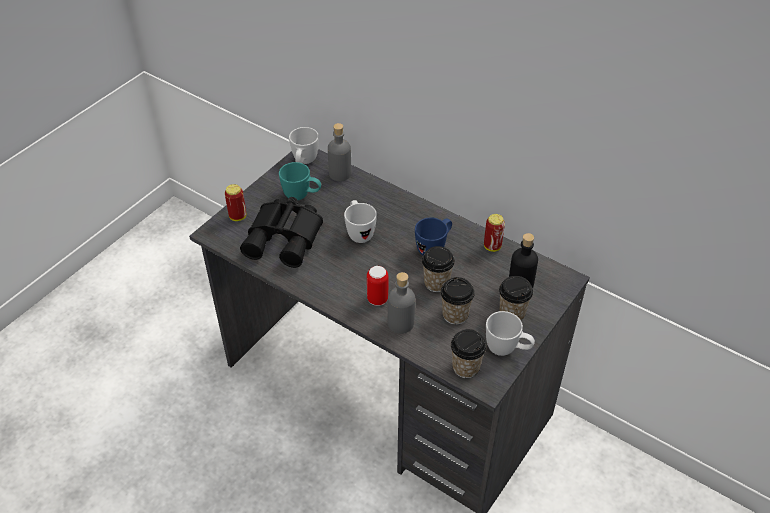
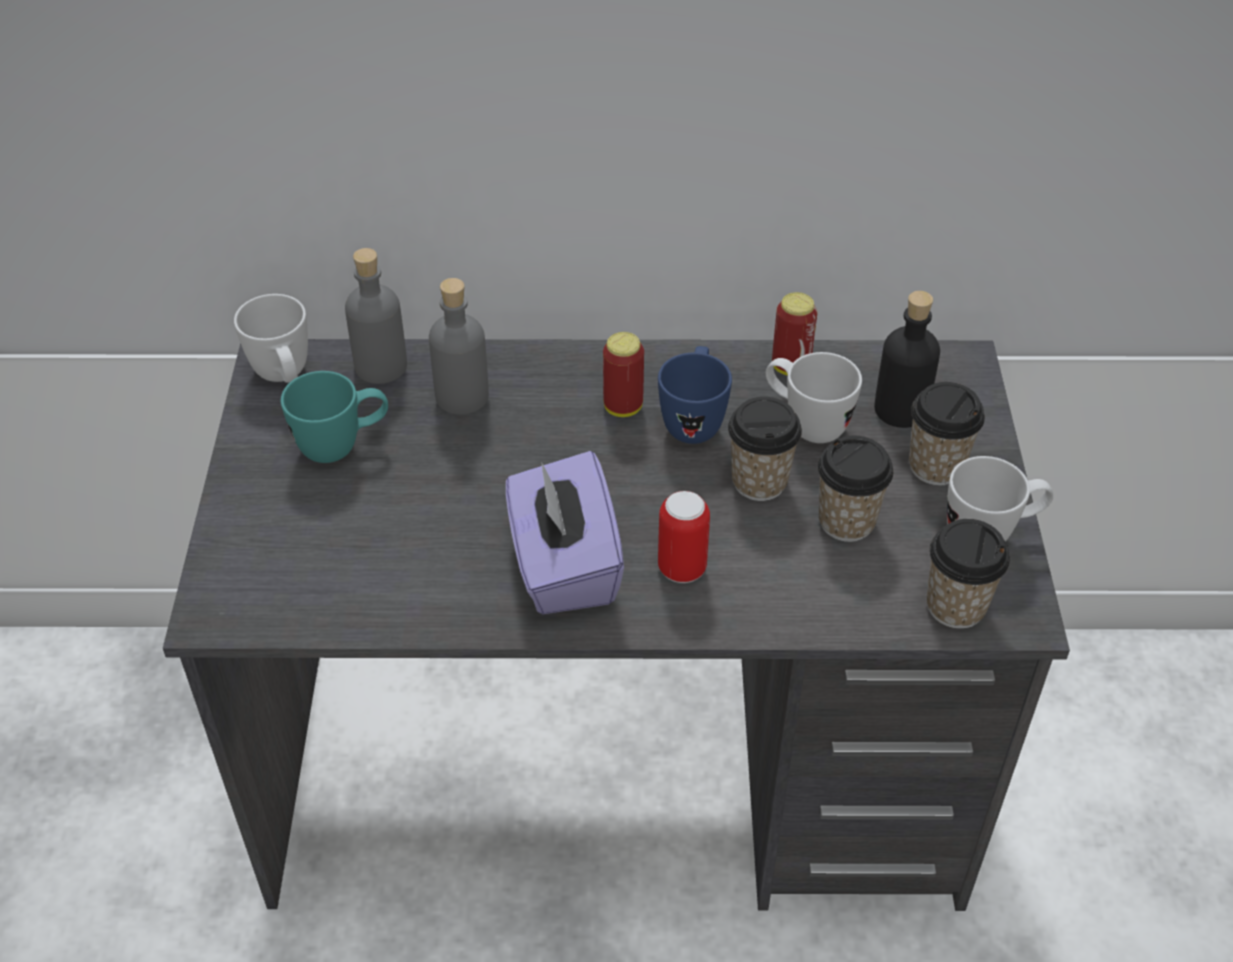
camera: 35 degrees left, 0 degrees up
can [225,184,246,221] -> can moved to [603,332,644,417]
black binoculars [240,197,323,268] -> none
white mug [344,200,377,243] -> white mug moved to [765,352,862,443]
grey bottle [388,272,415,334] -> grey bottle moved to [429,278,489,415]
none -> purple tissue box [506,451,624,614]

